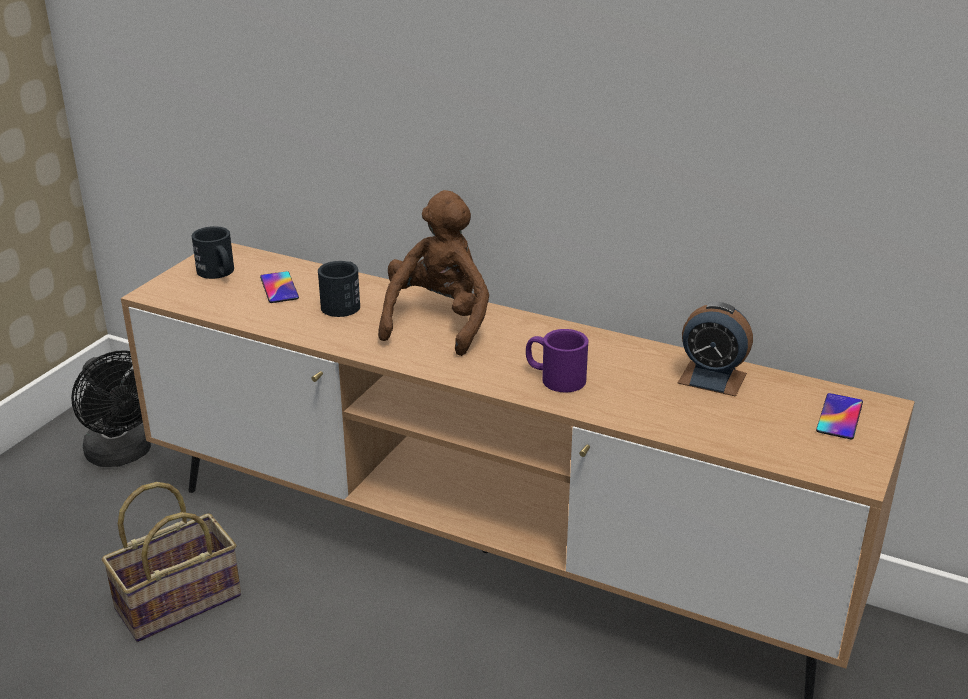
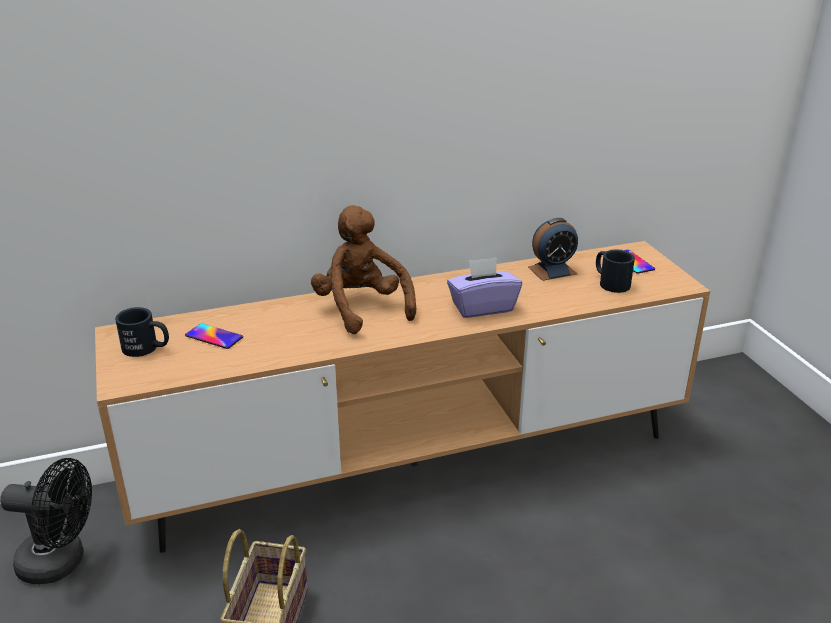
camera: 45 degrees left, 0 degrees up
black mug [318,261,360,317] -> black mug moved to [596,250,635,293]
purple mug [526,329,588,392] -> purple tissue box [447,257,522,318]

